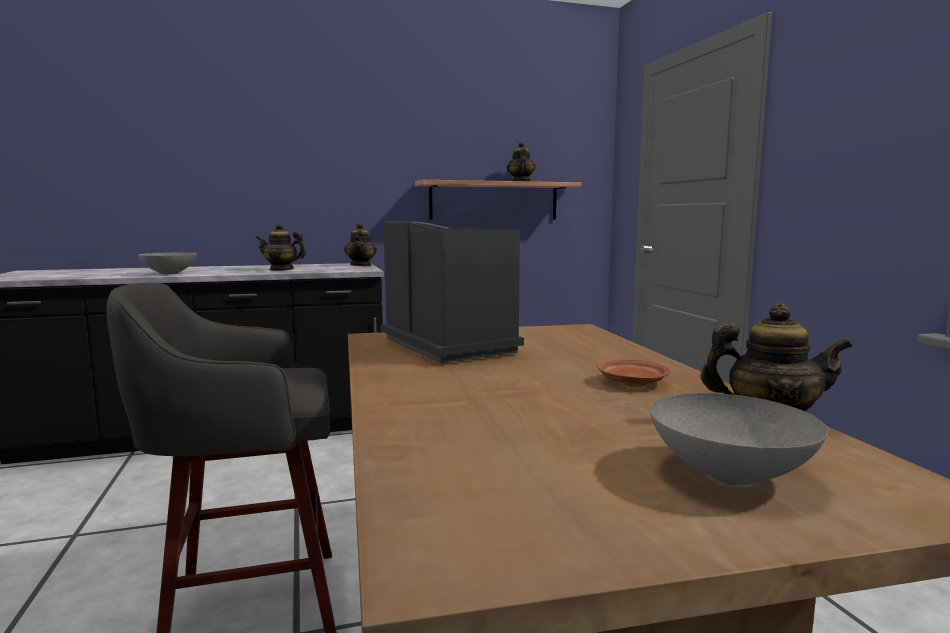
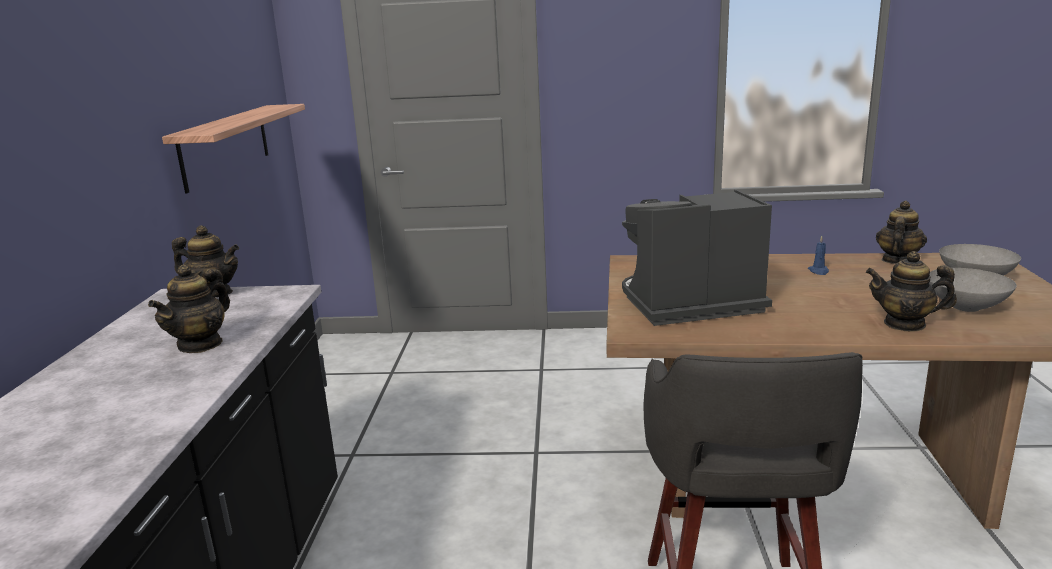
camera: 70 degrees left, 10 degrees up
grey bowl [138,252,197,275] -> grey bowl moved to [929,268,1017,312]
teapot [507,142,536,181] -> teapot moved to [866,251,957,332]
brown plate [597,360,670,387] -> blue candle [808,235,829,275]

